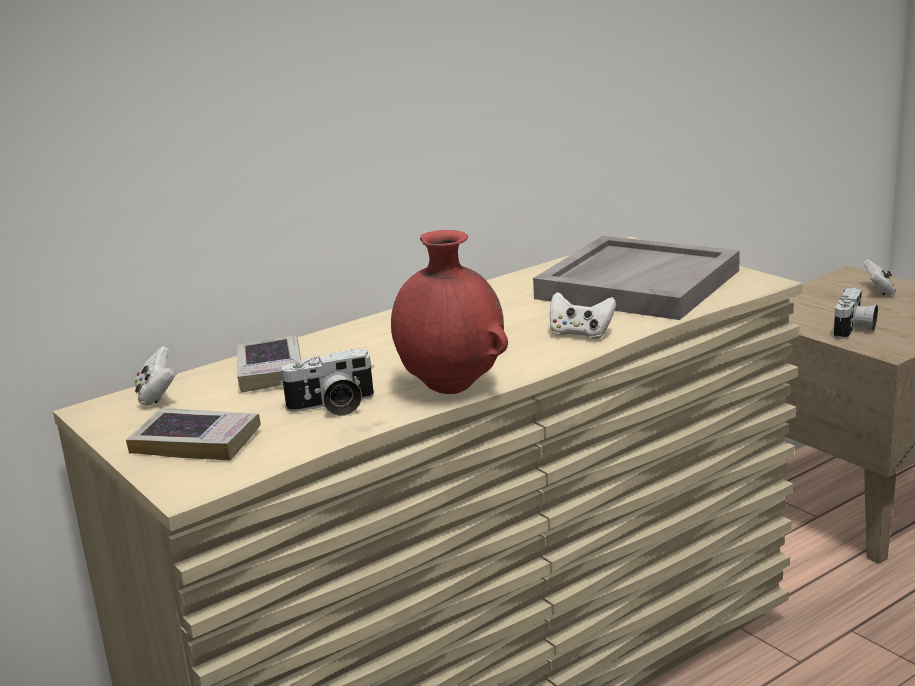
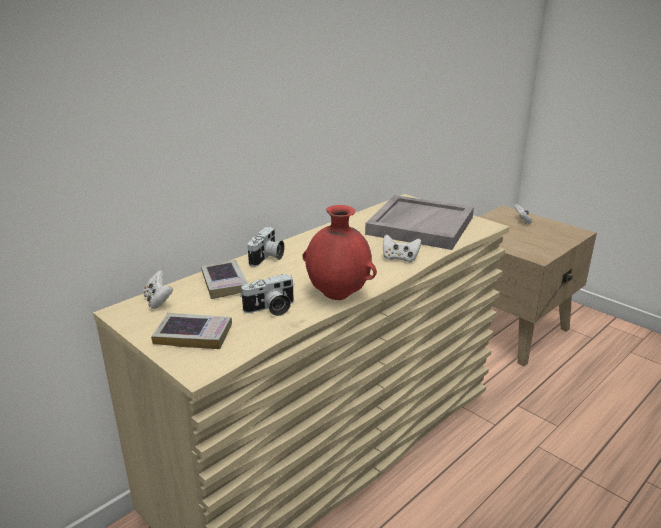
camera: 10 degrees left, 5 degrees up
camera [834,288,878,339] -> camera moved to [248,227,285,267]

